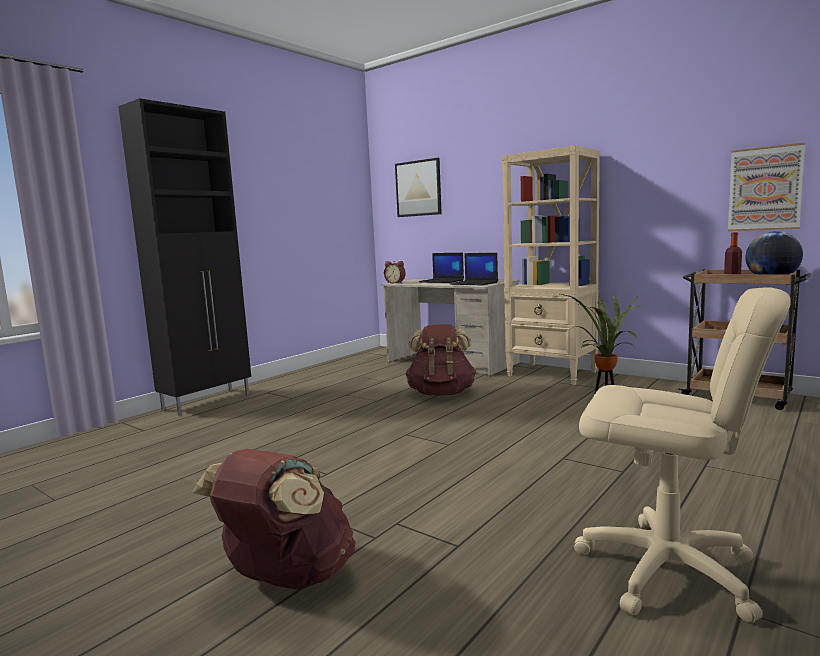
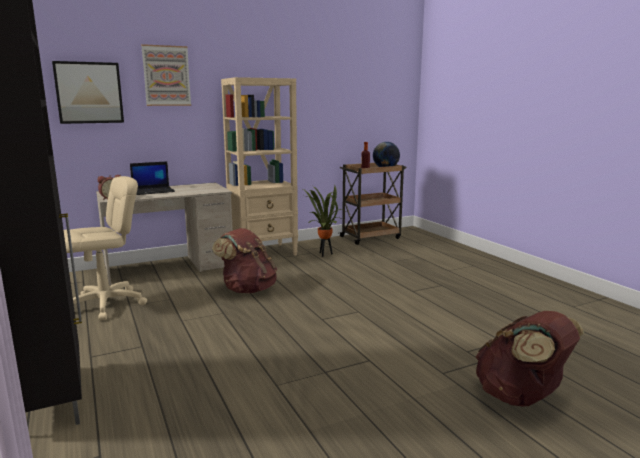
camera: 65 degrees left, 5 degrees up
laptop [449,253,498,285] -> none
beige office chair [573,287,791,623] -> beige office chair moved to [64,176,147,320]
picture [728,142,805,231] -> picture moved to [141,44,191,106]

